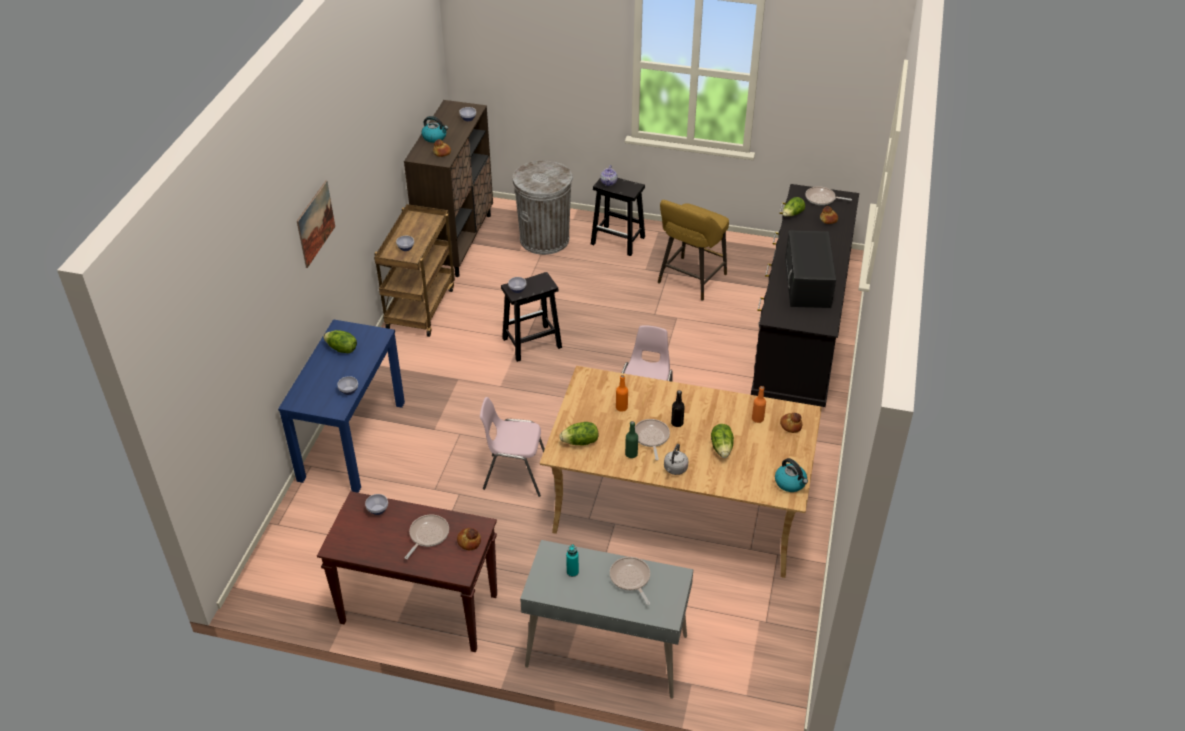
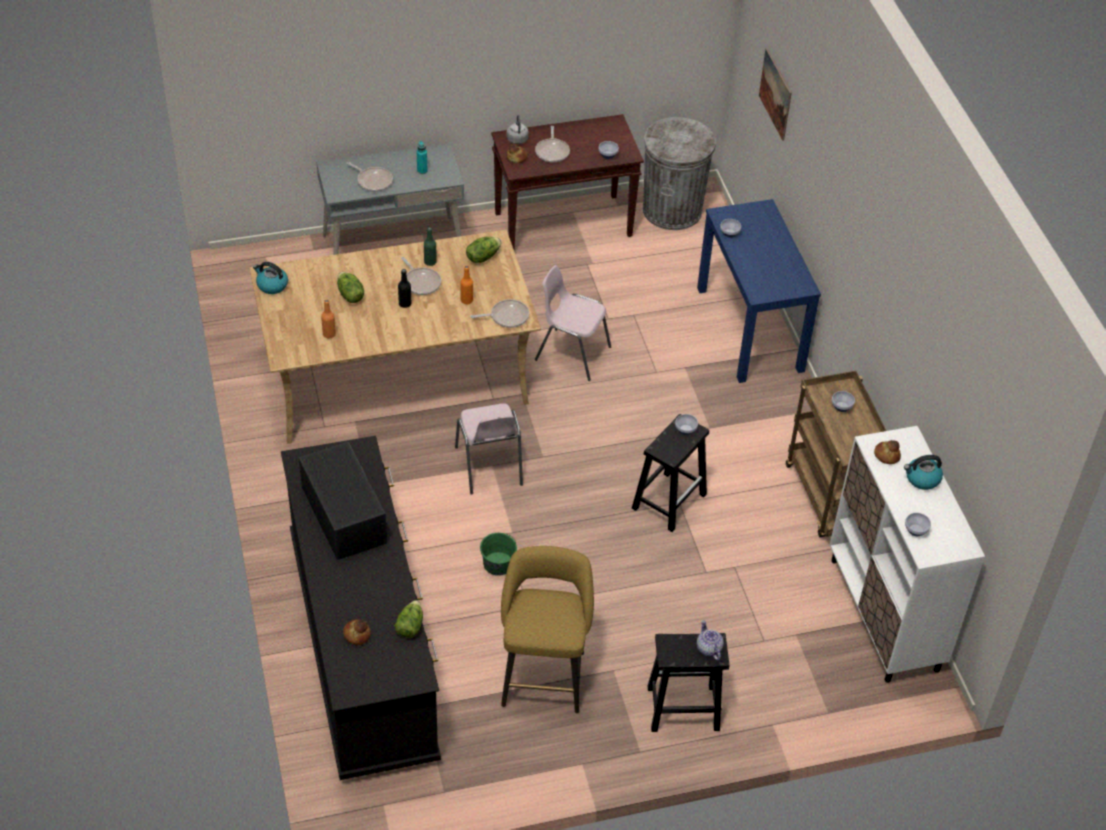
camera: 150 degrees right, 5 degrees up
picture [297,181,335,268] -> picture moved to [759,48,792,141]
lettuce [323,330,357,353] -> none
brown cabinet [404,100,493,277] -> white cabinet [830,426,985,683]
pink chair [480,397,545,497] -> pink chair turned 135 degrees counterclockwise [535,265,611,381]
grey trash can [512,160,573,255] -> grey trash can moved to [643,117,716,230]
grey kettle [664,444,688,475] -> grey kettle moved to [506,115,529,144]
bread [780,413,802,433] -> none
frying pan [805,186,852,205] -> frying pan moved to [470,299,529,328]
none -> green bucket [480,533,517,576]

